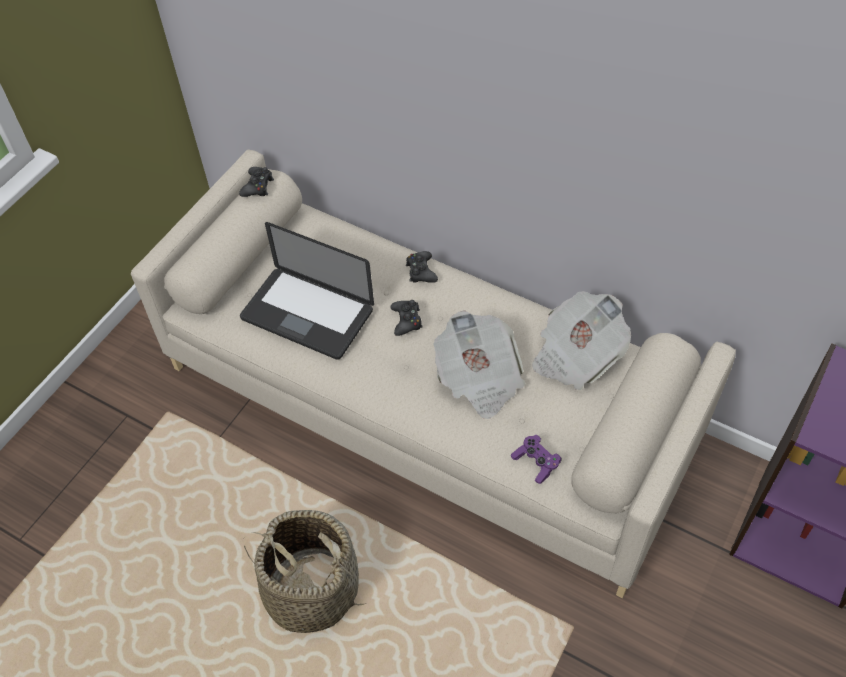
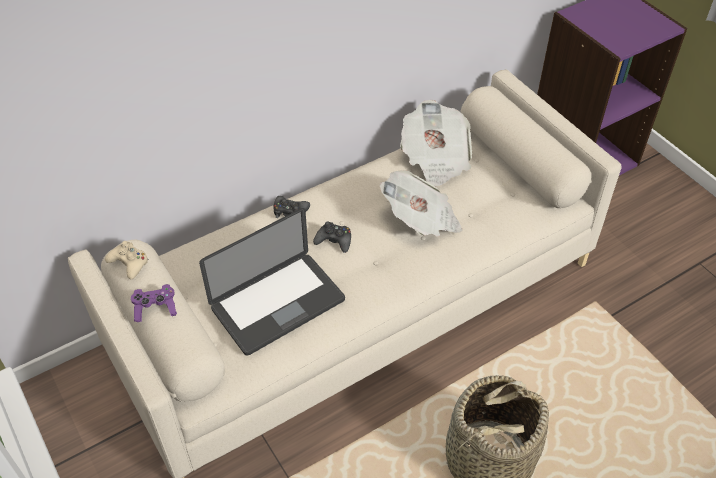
camera: 65 degrees left, 5 degrees down
black game controller [239,167,274,197] -> beige game controller [105,241,149,280]
purple game controller [511,435,562,484] -> purple game controller moved to [131,284,177,322]

